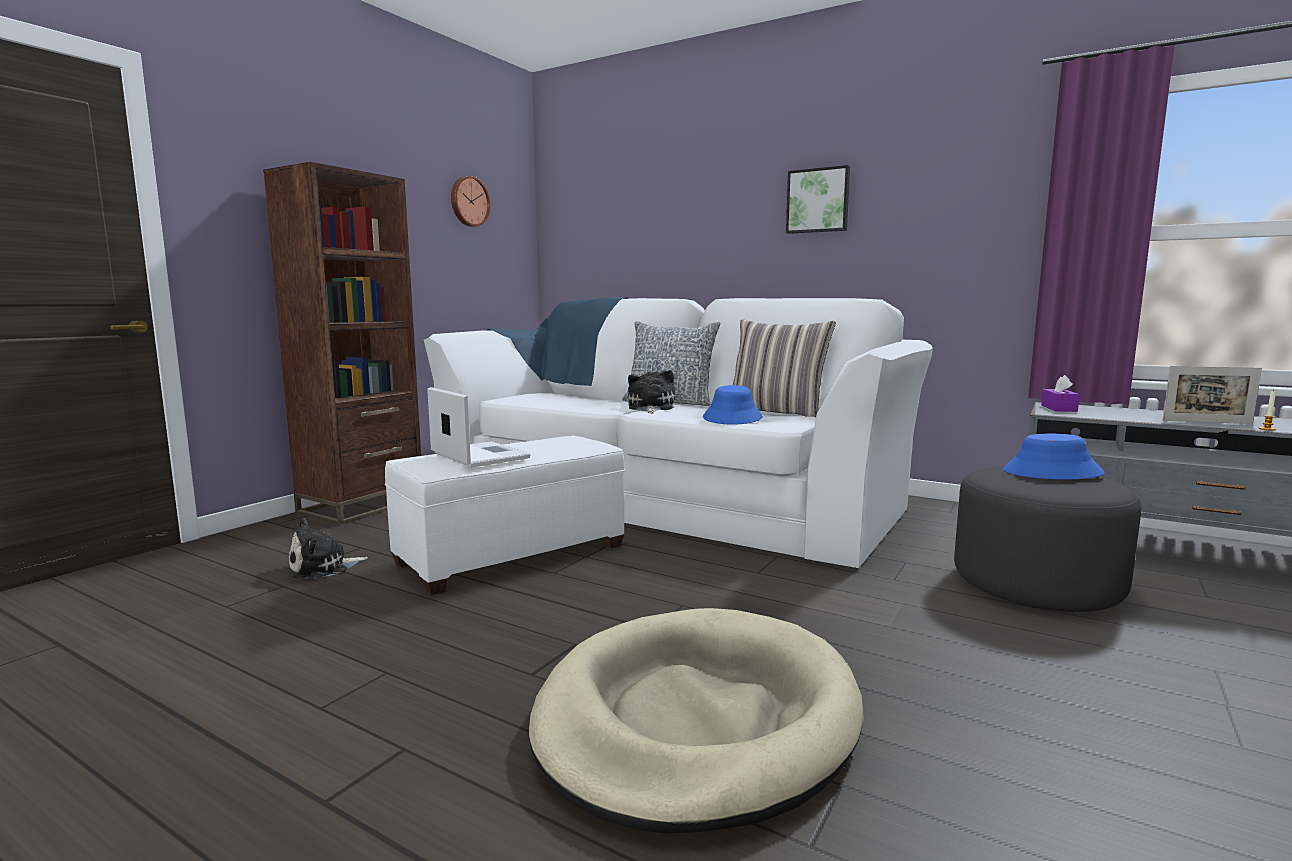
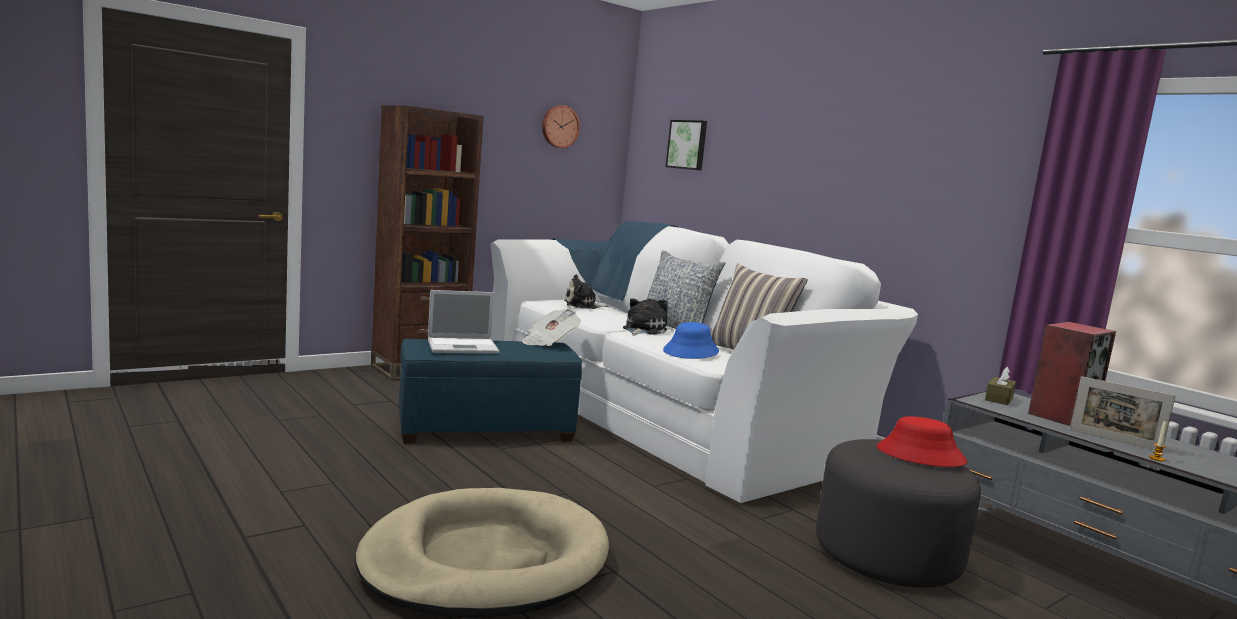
camera: 20 degrees right, 0 degrees up
plush toy [289,518,368,579] -> plush toy moved to [564,274,608,309]
white ottoman [385,435,625,595] -> blue ottoman [399,339,582,444]
laptop [427,387,531,468] -> laptop turned 90 degrees clockwise [428,290,499,354]
picture [786,165,850,234] -> picture moved to [666,120,707,171]
blue hat [1003,433,1105,479] -> red hat [877,416,967,467]
purple tissue box [1041,375,1080,412] -> brown tissue box [985,367,1016,405]
none -> newspaper [522,309,581,346]
none -> speaker [1028,322,1116,426]

